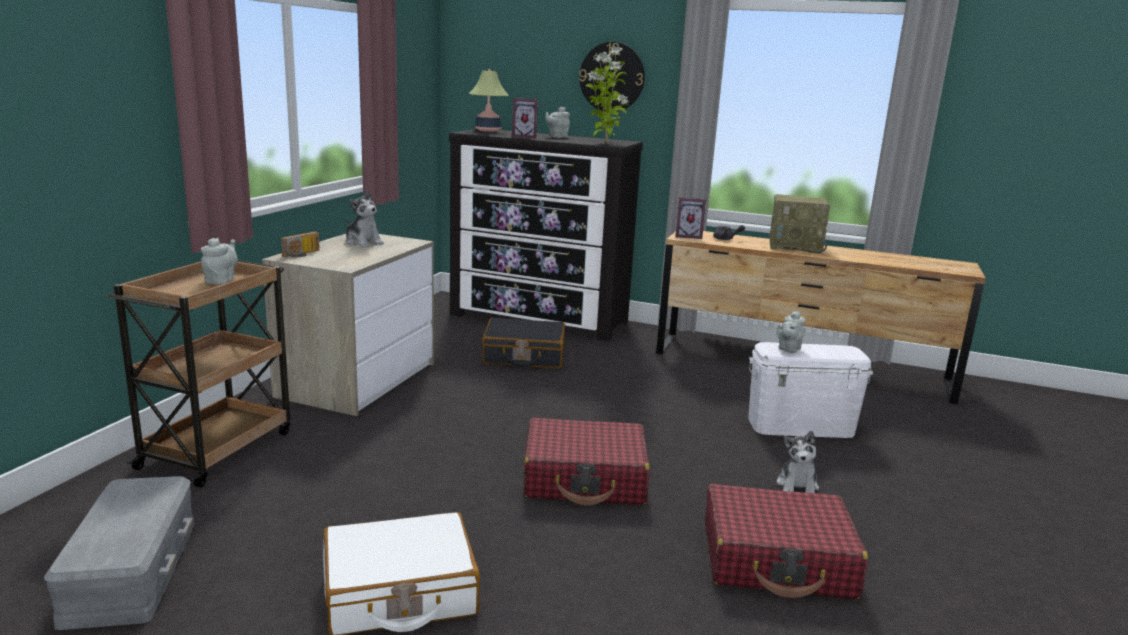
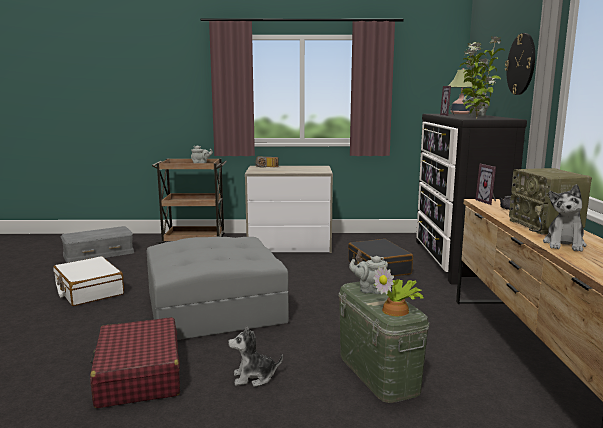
camera: 70 degrees right, 5 degrees down
plush toy [346,190,384,247] -> plush toy moved to [543,184,587,252]
red suitcase [524,418,650,505] -> grey ottoman [146,237,289,340]
white storage box [748,342,873,438] -> green storage box [338,281,430,403]
none -> potted plant [373,266,424,316]

